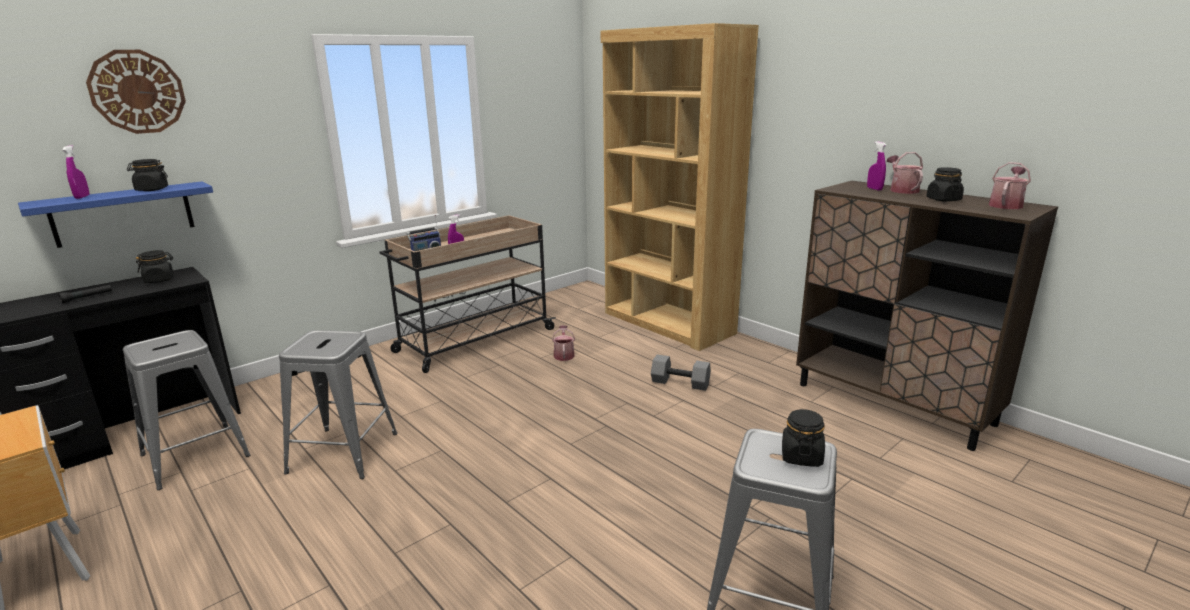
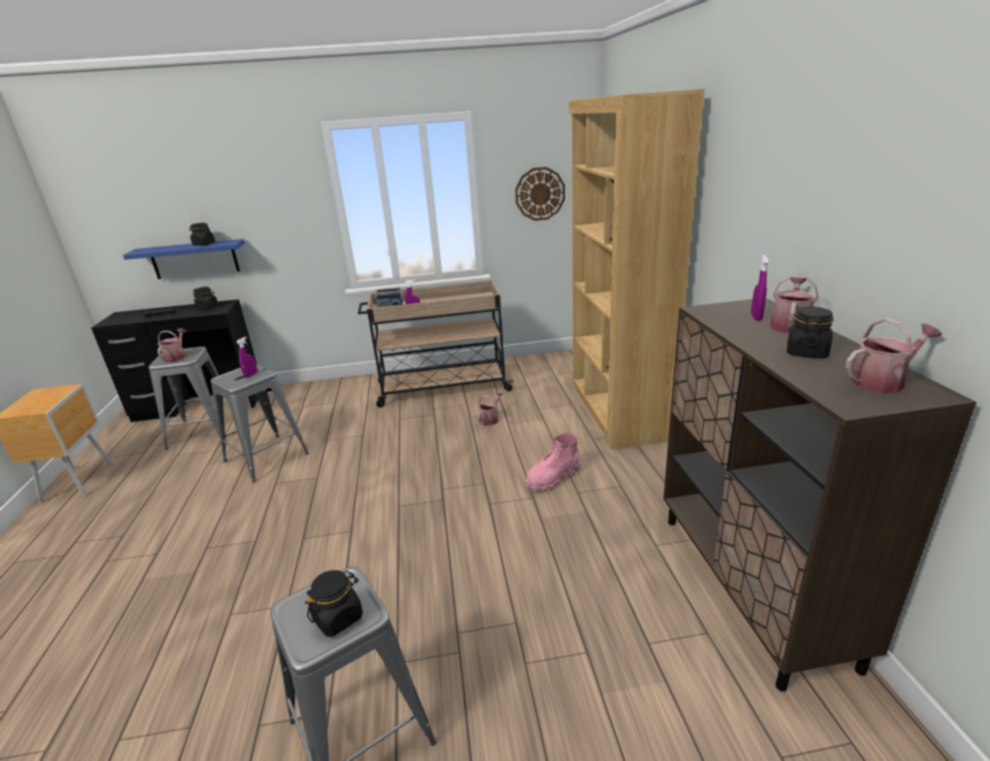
camera: 35 degrees right, 5 degrees up
purple spray bottle [62,145,89,199] -> purple spray bottle moved to [236,337,257,378]
wall clock [86,50,186,134] -> wall clock moved to [515,167,565,221]
grey dumbbell [651,354,711,391] -> pink boot [525,433,581,493]
none -> watering can [158,328,186,362]

